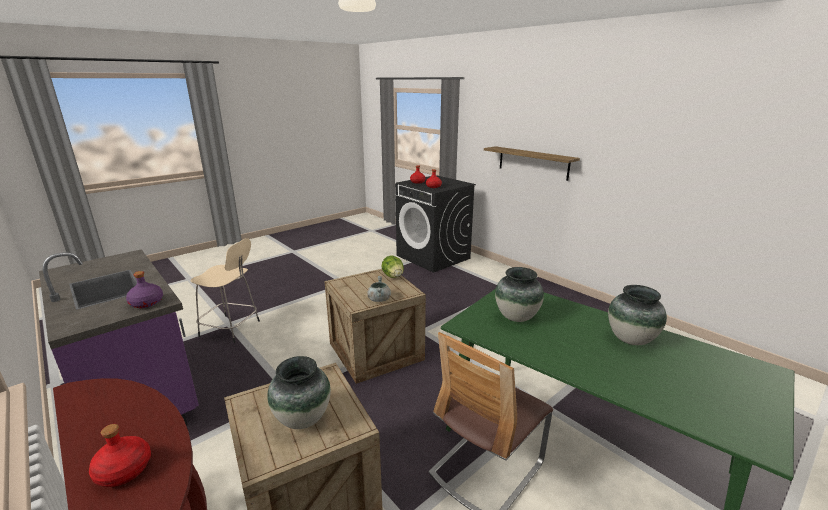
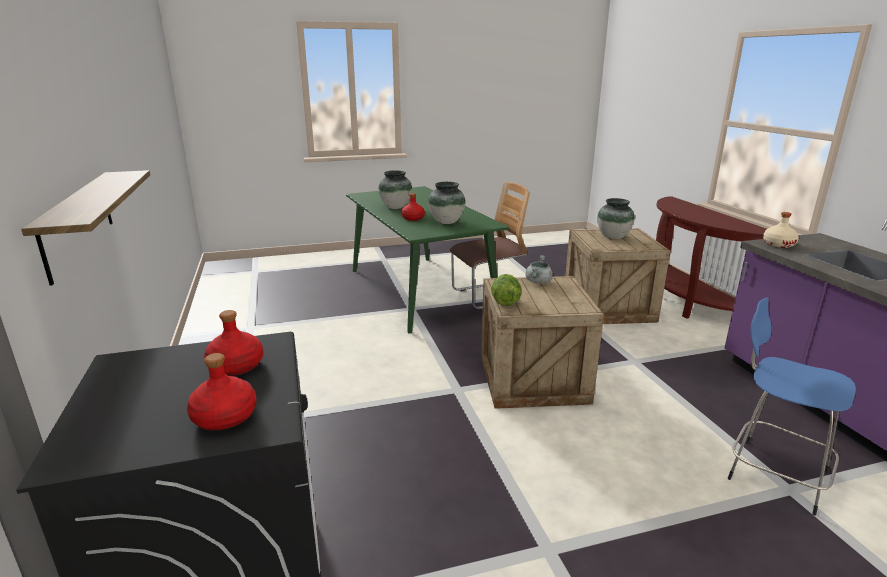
camera: 155 degrees left, 0 degrees up
red bottle [89,424,151,487] -> red bottle moved to [401,193,425,221]
purple bottle [126,271,163,308] -> beige bottle [763,212,799,248]
beige stool [191,238,260,343] -> blue stool [728,298,856,516]

